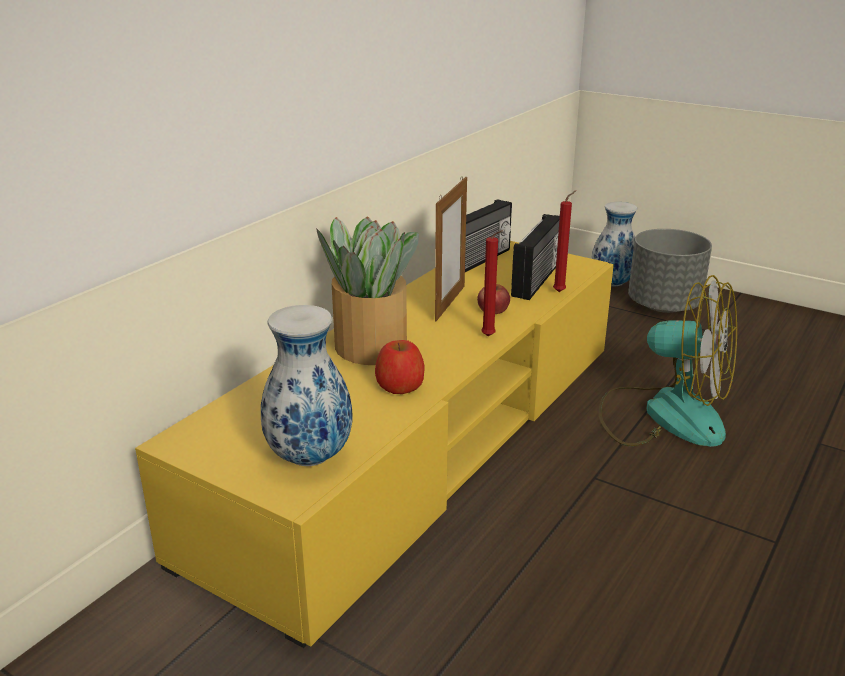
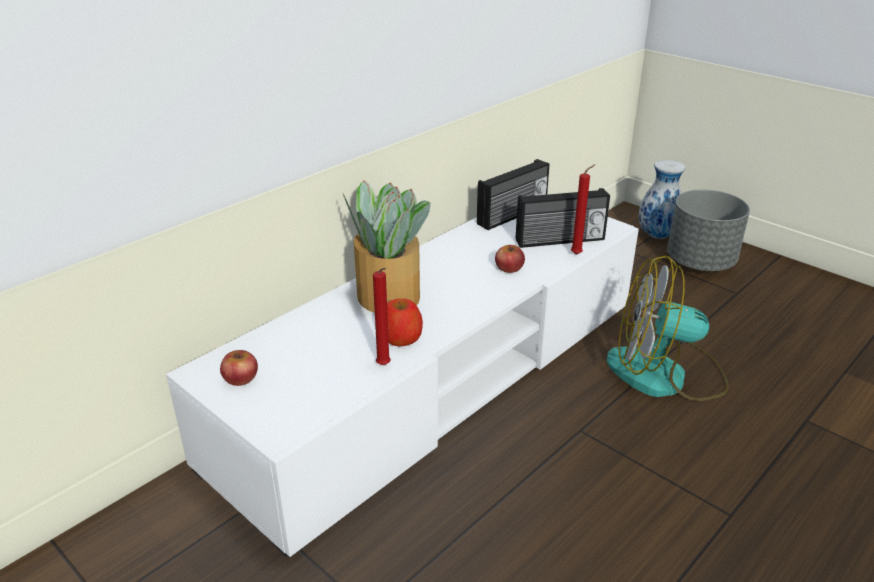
camera: 10 degrees right, 5 degrees up
yellow tv stand [135,241,614,648] -> white tv stand [166,217,639,557]
vase [261,305,353,466] -> none
picture frame [435,176,467,321] -> none
red candle [481,230,503,337] -> red candle moved to [373,268,391,365]
radio [511,214,560,300] -> radio turned 45 degrees clockwise [516,188,610,248]
fan [598,275,737,447] -> fan turned 150 degrees clockwise [607,255,728,401]
none -> apple [220,350,258,386]

